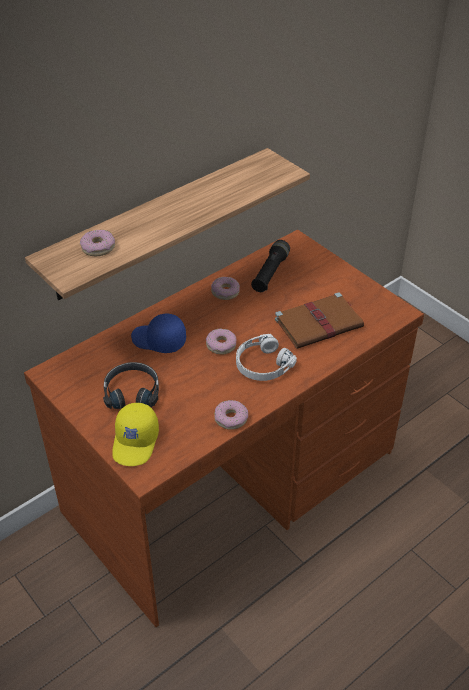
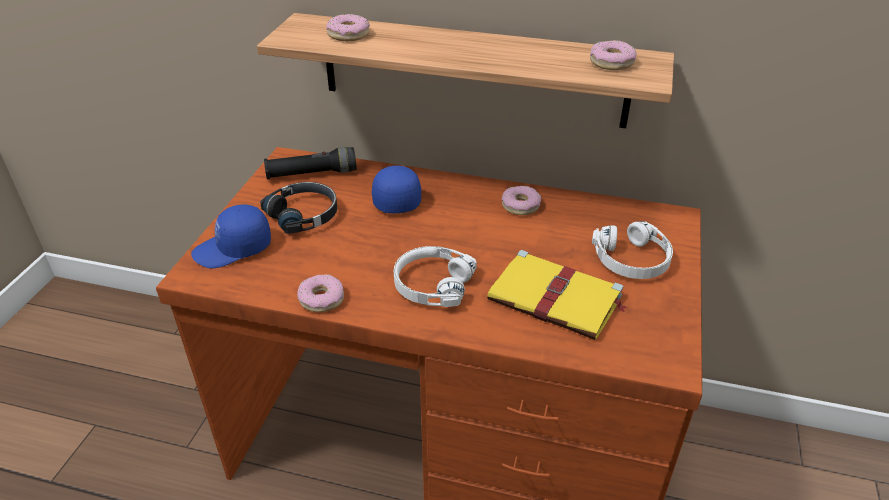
camera: 55 degrees right, 5 degrees down
yellow cap [112,403,159,466] -> blue cap [191,205,271,269]
donut [206,329,237,354] -> donut moved to [590,40,637,70]
black flashlight [251,240,290,292] -> black flashlight moved to [264,147,356,179]
brown book [275,292,364,349] -> yellow book [487,250,628,340]
none -> white headphones [592,221,673,279]

